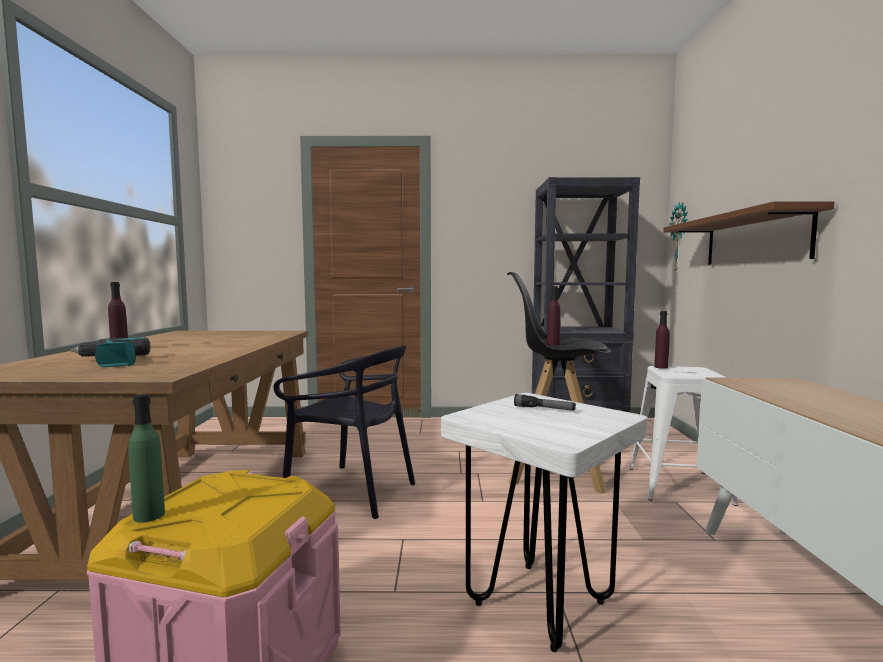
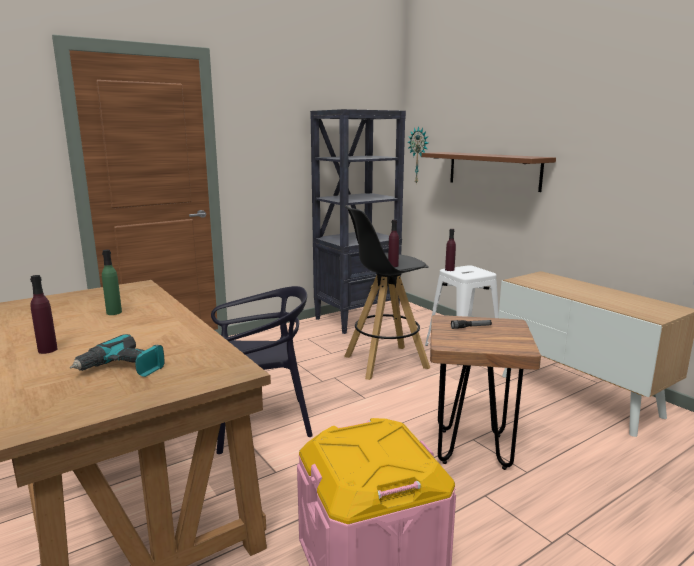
camera: 35 degrees left, 10 degrees up
green bottle [128,394,165,523] -> green bottle moved to [102,250,122,315]
white stool [441,393,647,652] -> brown stool [430,315,541,470]

